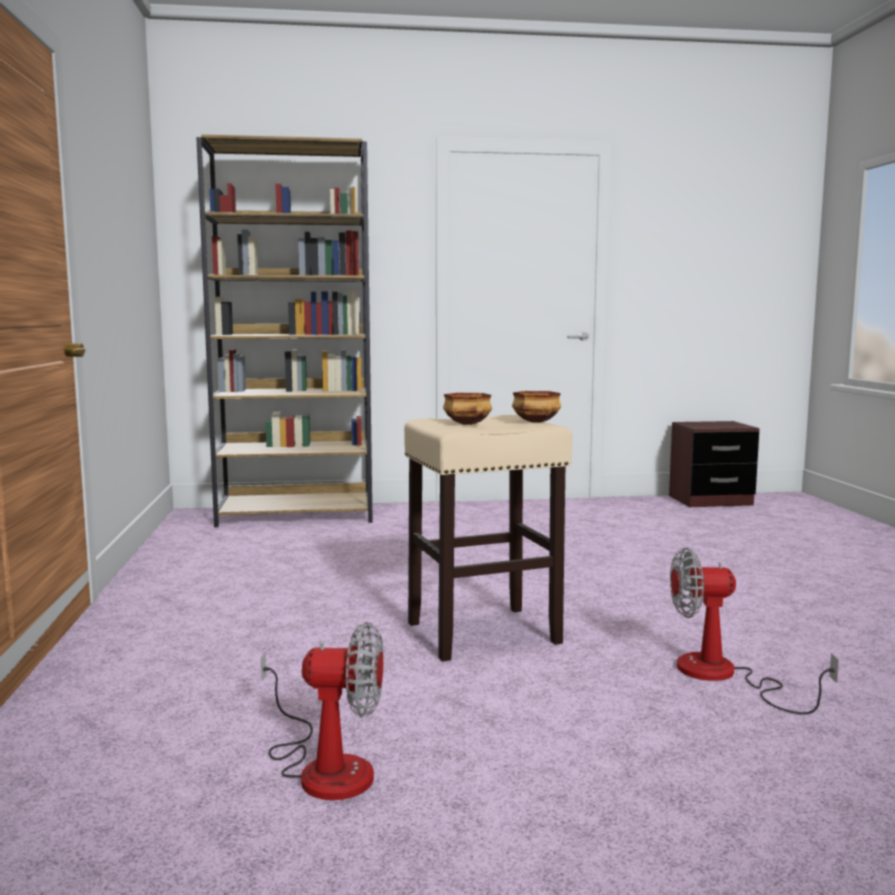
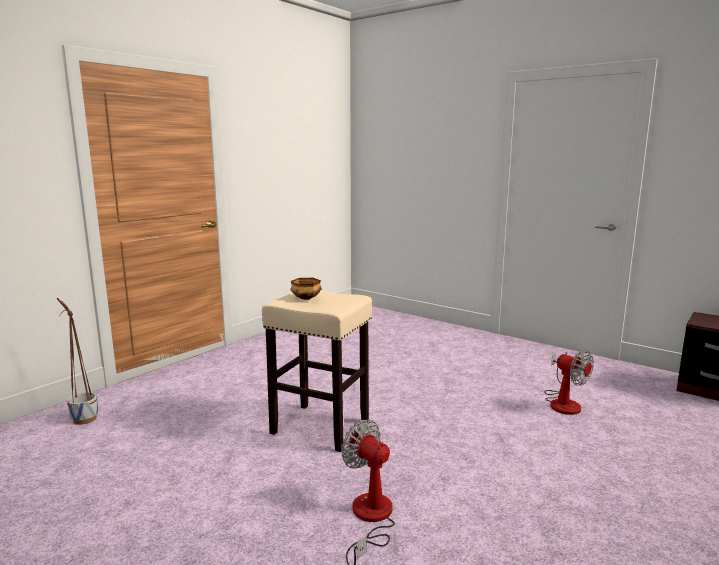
camera: 45 degrees right, 5 degrees up
brown bookcase [196,134,373,527] -> none
fan [260,622,383,800] -> fan moved to [545,350,594,415]
bowl [512,391,561,423] -> none
none -> planter [56,298,99,425]

